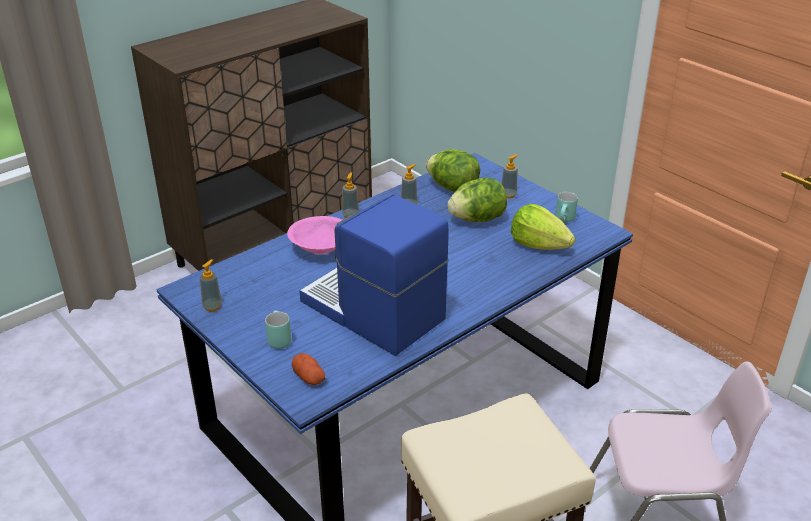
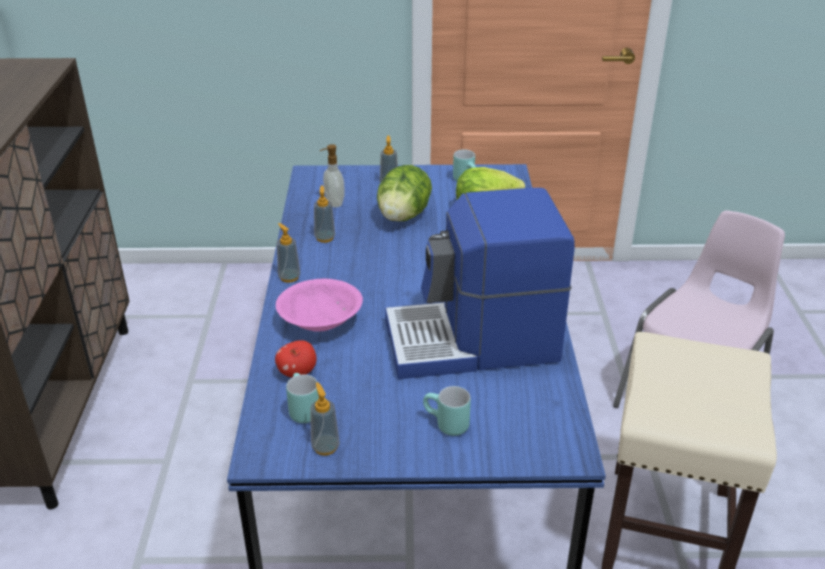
camera: 50 degrees left, 0 degrees up
potato [292,353,325,385] -> none
lettuce [426,149,480,192] -> soap dispenser [320,144,345,208]
none -> apple [275,340,316,377]
none -> turquoise mug [286,373,319,423]

